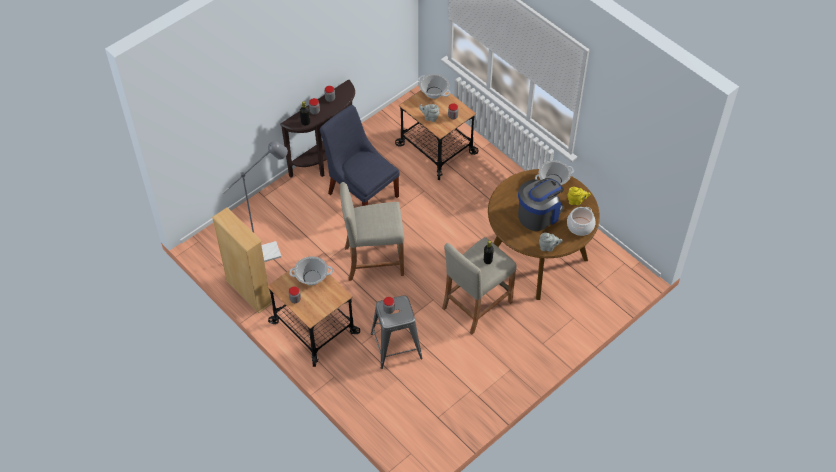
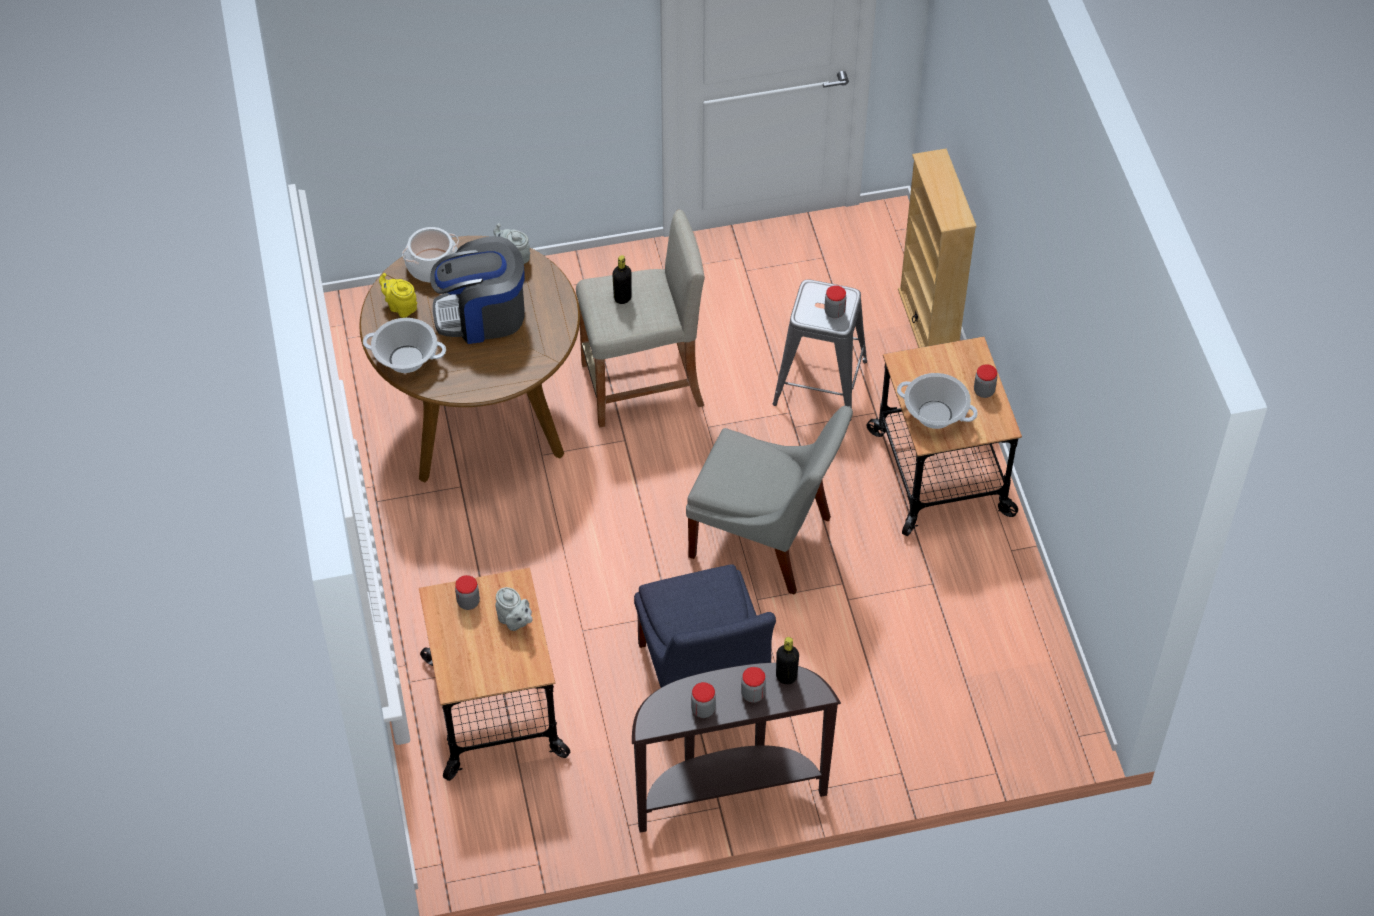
camera: 150 degrees left, 0 degrees up
beige bookcase [212,208,272,313] -> beige bookcase moved to [898,148,977,348]
grey floor lamp [222,141,288,262] -> none
beige stool [340,182,404,281] -> grey chair [686,406,853,595]
cooking pot [418,74,451,99] -> none

